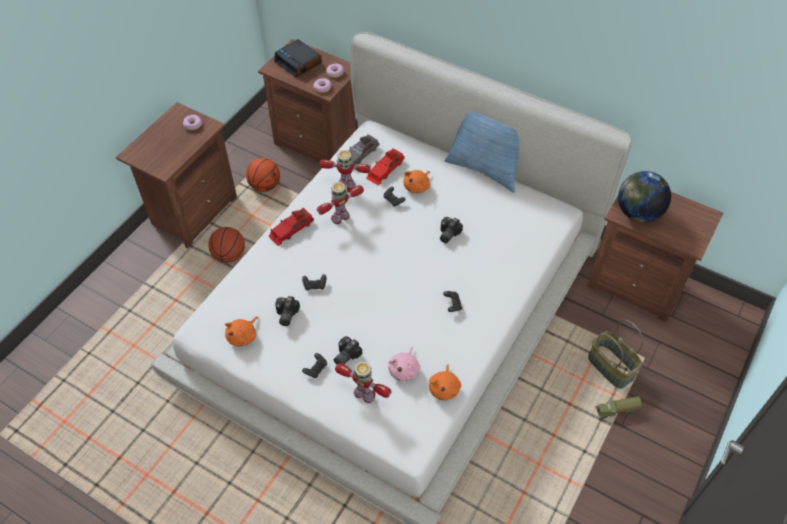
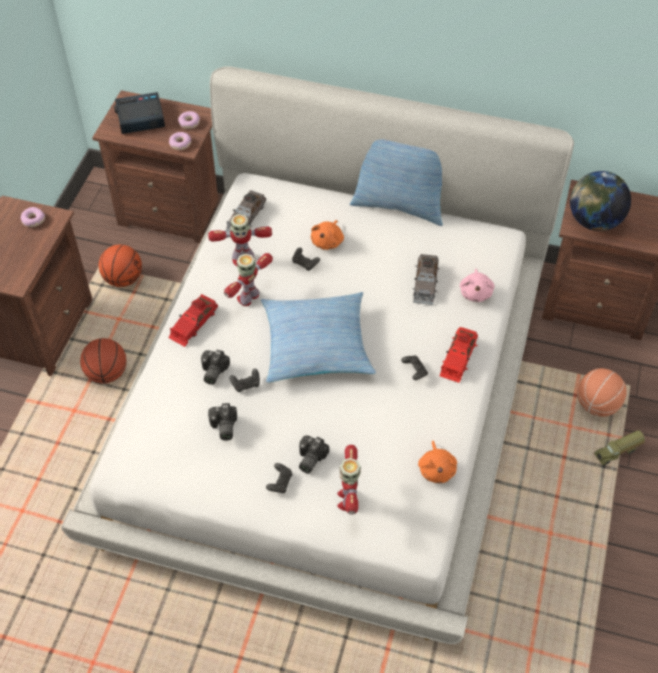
camera: 15 degrees left, 0 degrees up
orange plush toy [225,317,259,346] -> none
alarm clock [274,39,322,78] -> alarm clock turned 135 degrees clockwise [114,92,165,134]
toy robot [335,361,392,403] -> toy robot turned 105 degrees counterclockwise [337,445,361,515]
red toy car [366,148,405,186] -> red toy car moved to [440,327,478,383]
pink plush toy [388,347,420,381] -> pink plush toy moved to [460,269,494,302]
camera [440,217,463,243] -> camera moved to [201,350,230,385]
basket [588,319,644,389] -> basketball [577,368,627,417]
none -> pillow [261,292,376,383]
none -> grey toy car [412,254,440,305]

